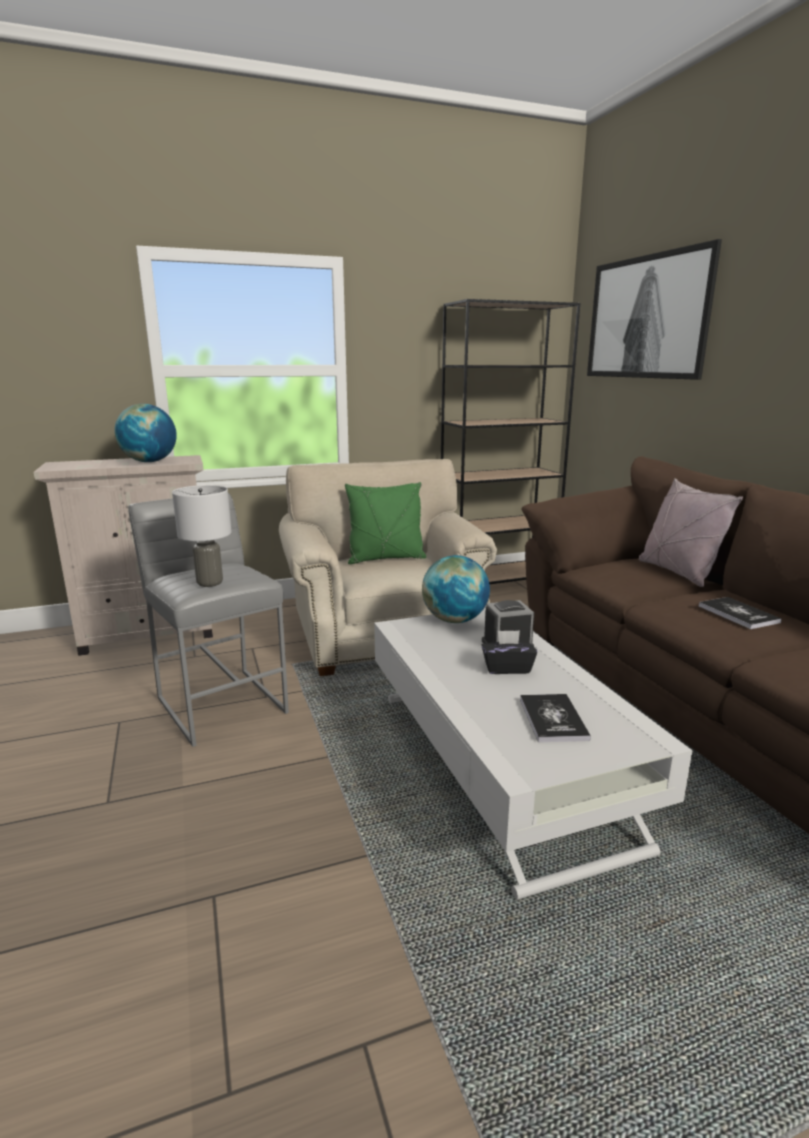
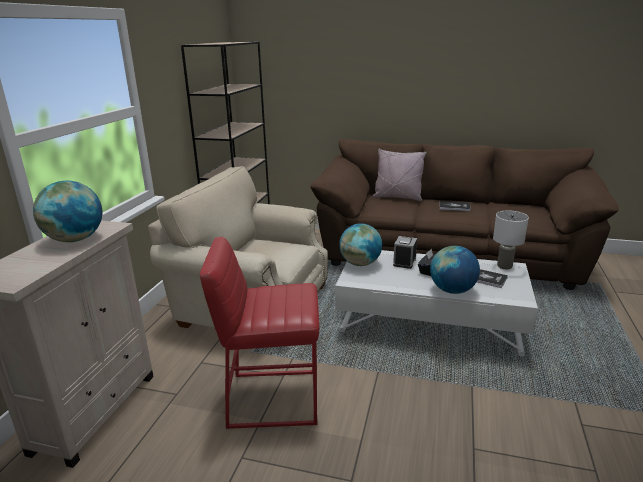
camera: 55 degrees left, 5 degrees up
grey stool [128,493,289,747] -> red stool [200,237,319,429]
white table lamp [172,485,232,587] -> white table lamp moved to [493,210,529,270]
green pillow [345,482,426,564] -> none
picture [587,239,722,380] -> none
none -> globe [430,246,480,294]

